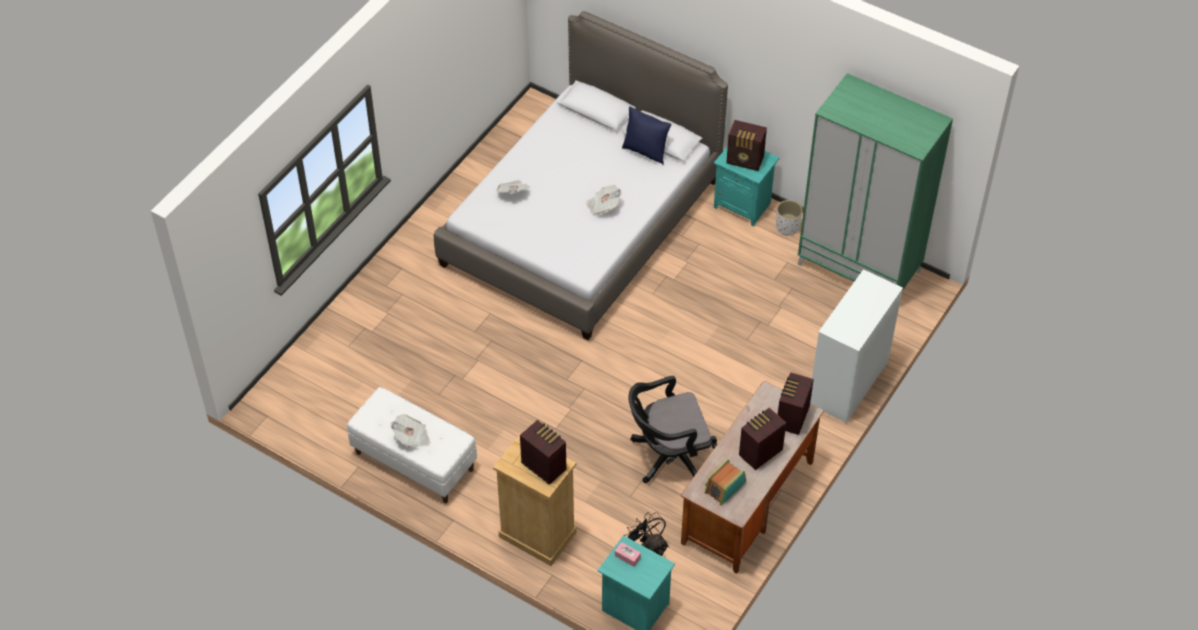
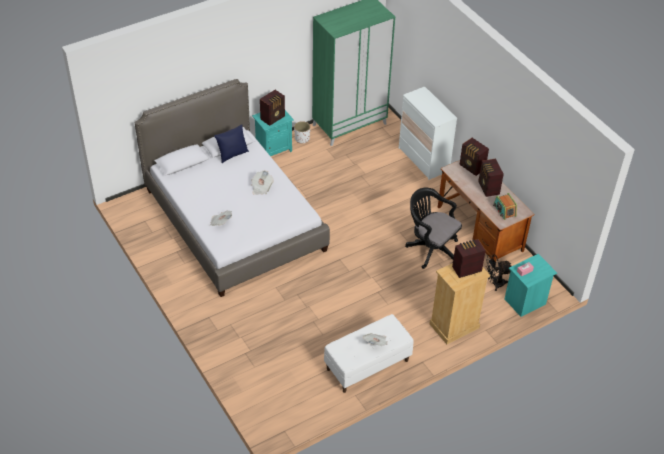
camera: 65 degrees left, 5 degrees down
black office chair [629,376,717,483] -> black office chair turned 120 degrees clockwise [405,188,462,269]

